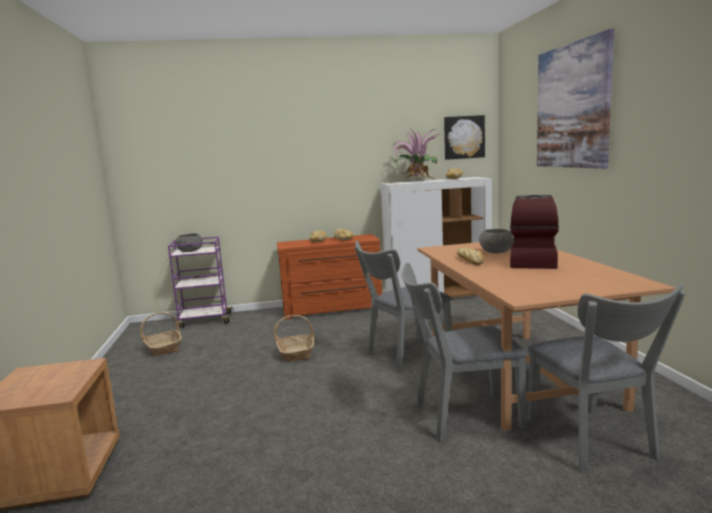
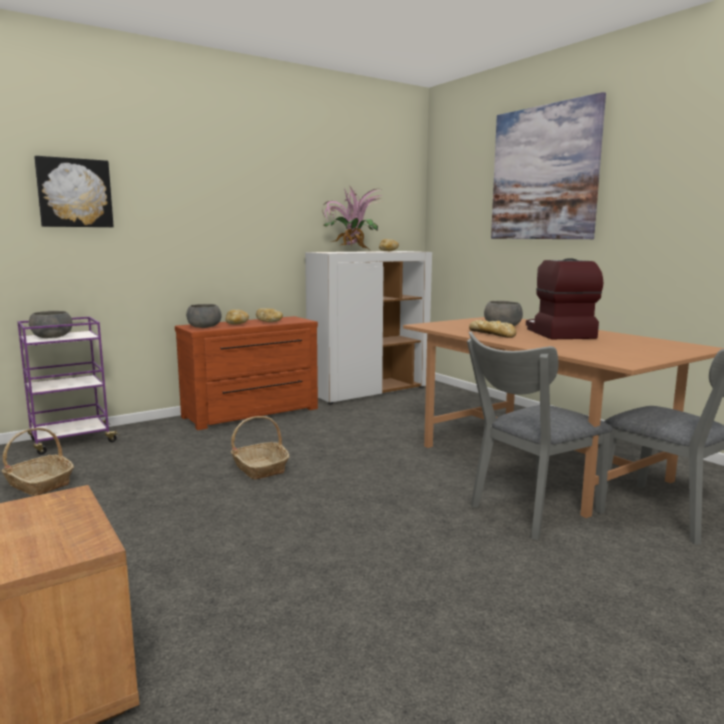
camera: 25 degrees left, 0 degrees up
grey chair [355,241,452,371] -> none
picture [444,115,485,160] -> picture moved to [34,156,114,227]
none -> grey bowl [186,304,222,328]

